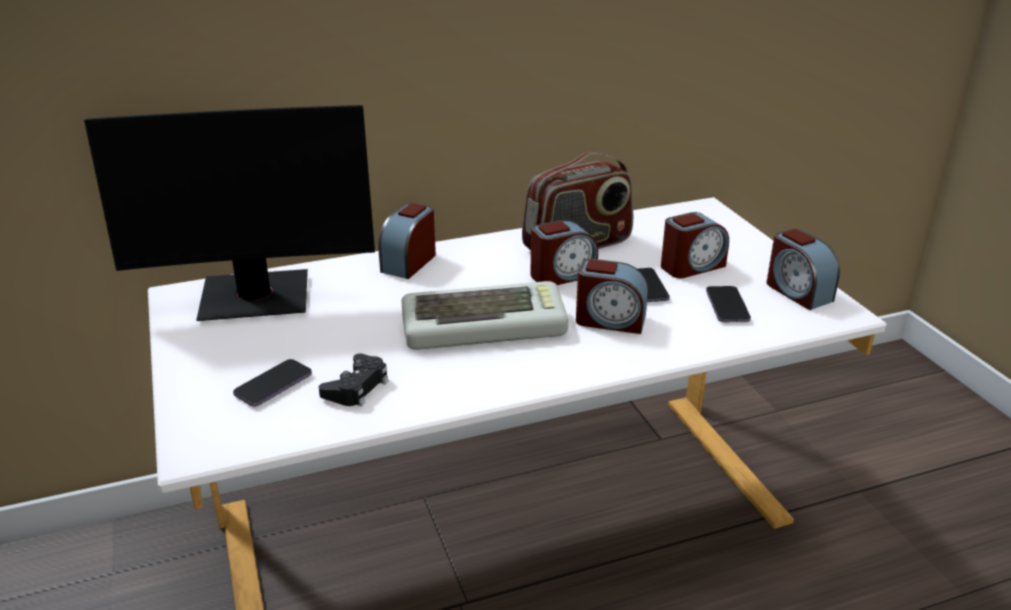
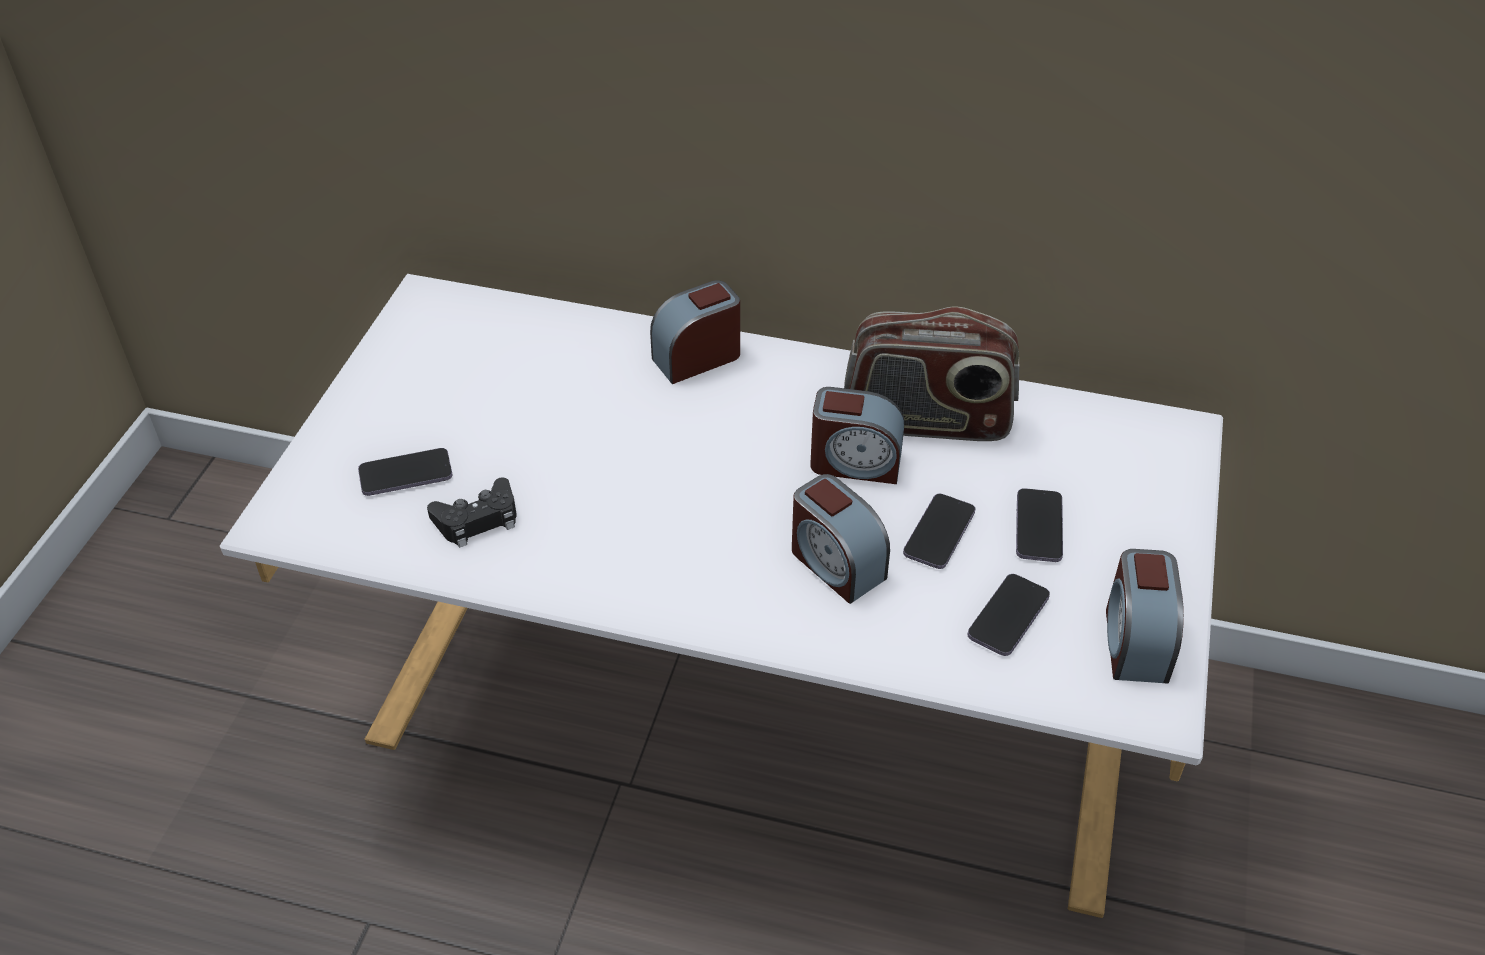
camera: 35 degrees right, 15 degrees up
monitor [84,105,375,321] -> none
keyboard [401,281,568,350] -> none
alarm clock [661,212,729,278] -> phone [1016,488,1063,562]

